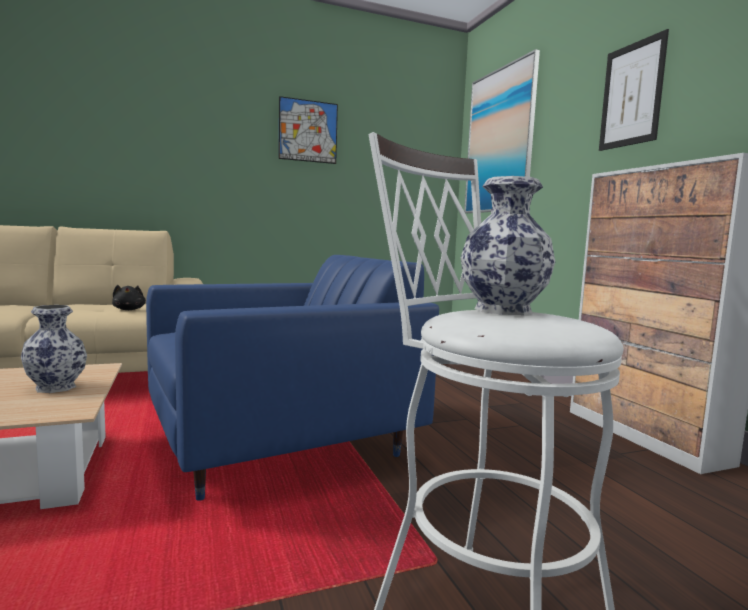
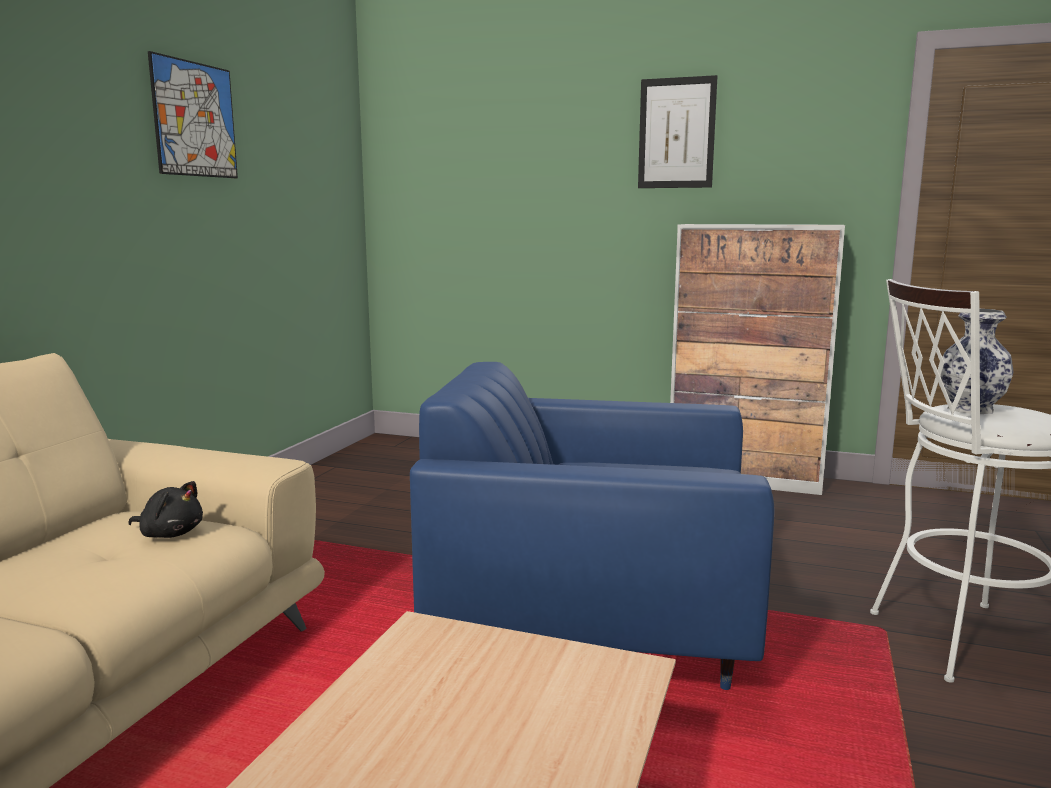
camera: 50 degrees left, 5 degrees up
vase [21,305,87,393] -> none
blue armchair [146,255,439,501] -> blue armchair turned 90 degrees counterclockwise [410,362,774,690]
picture [464,49,540,213] -> none

